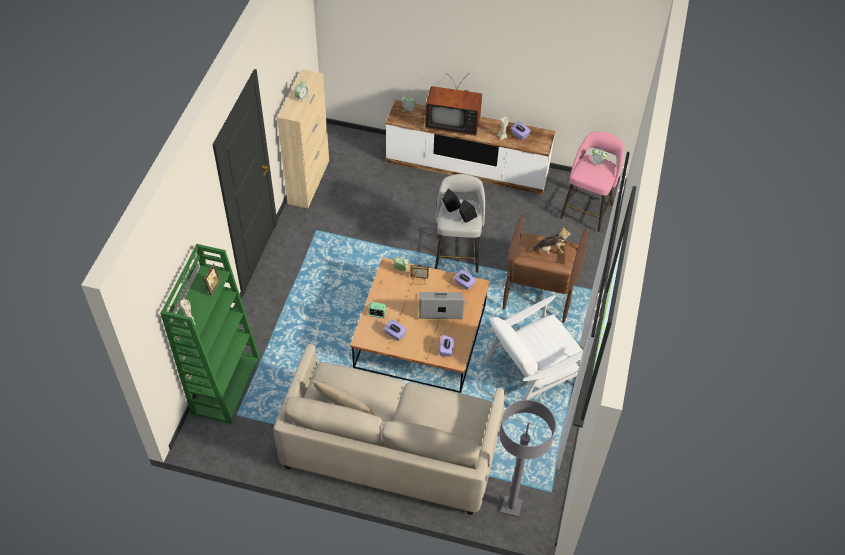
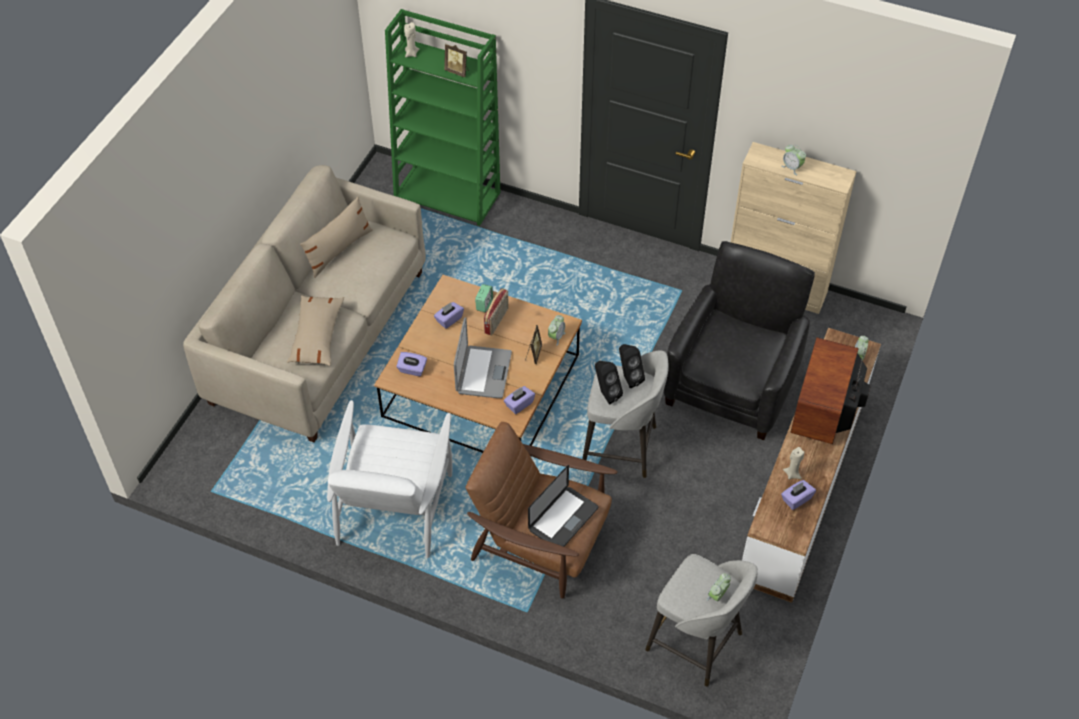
camera: 100 degrees right, 0 degrees up
white armchair [484,295,583,400] -> white armchair turned 150 degrees counterclockwise [327,400,452,558]
grey floor lamp [499,400,556,517] -> none
plush toy [530,227,571,254] -> laptop [528,465,598,547]
pink stool [560,132,625,232] -> grey stool [645,554,758,686]
none -> beige pillow [287,295,344,366]
none -> radio [484,288,509,336]
none -> black armchair [664,241,815,440]

